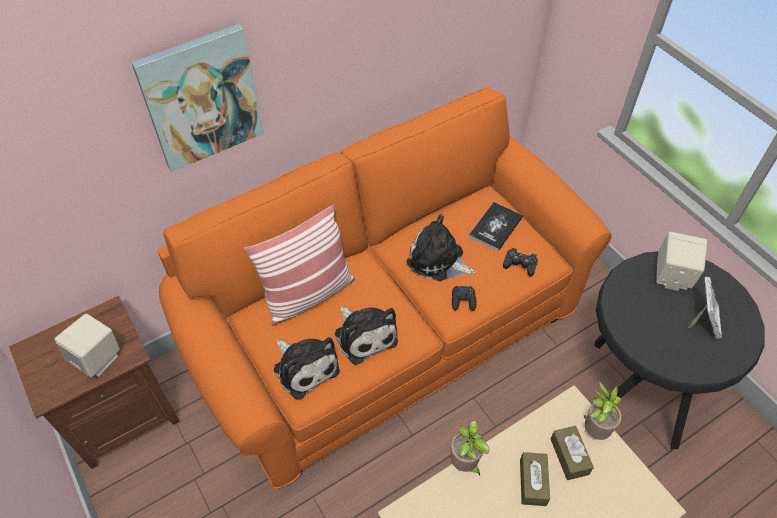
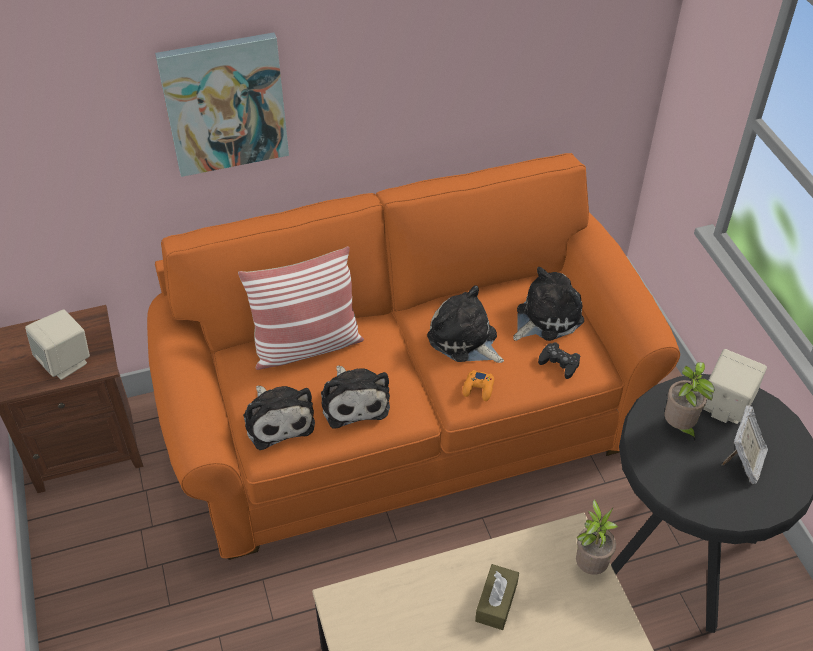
camera: 15 degrees right, 5 degrees down
potted plant [451,420,489,476] -> potted plant moved to [665,362,715,441]
black game controller [452,286,476,311] -> orange game controller [463,370,494,401]
book [469,202,523,251] -> plush toy [513,267,584,341]
brown tissue box [550,426,594,480] -> none

